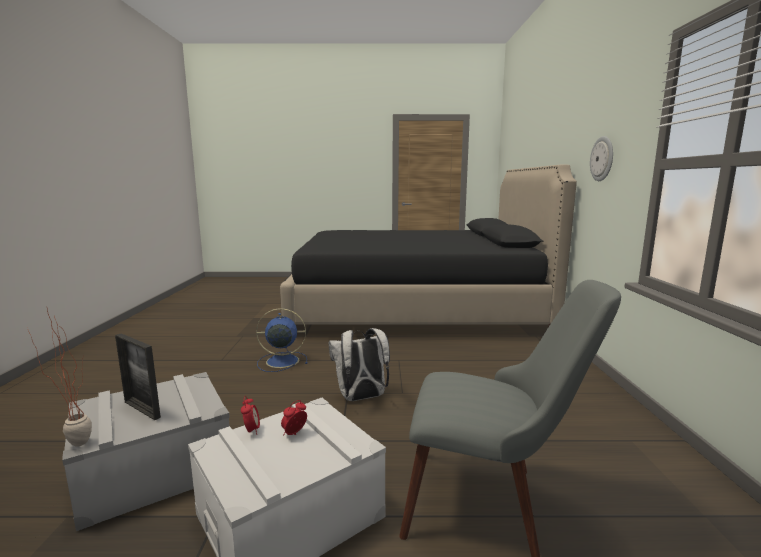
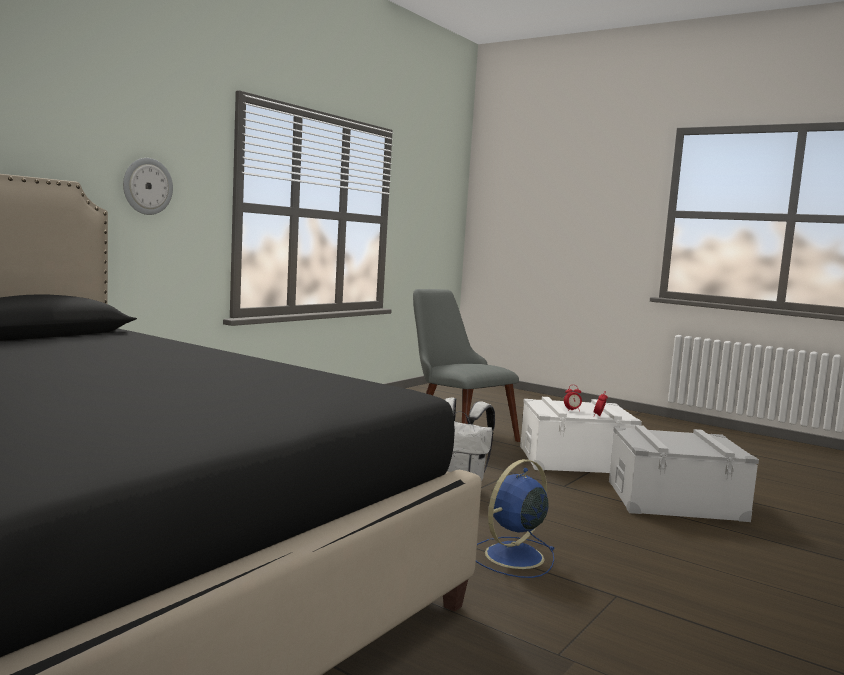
camera: 145 degrees left, 5 degrees down
potted plant [27,306,92,447] -> none
picture frame [115,333,161,420] -> none
blue fan [256,308,308,372] -> blue fan turned 105 degrees clockwise [476,459,555,578]

